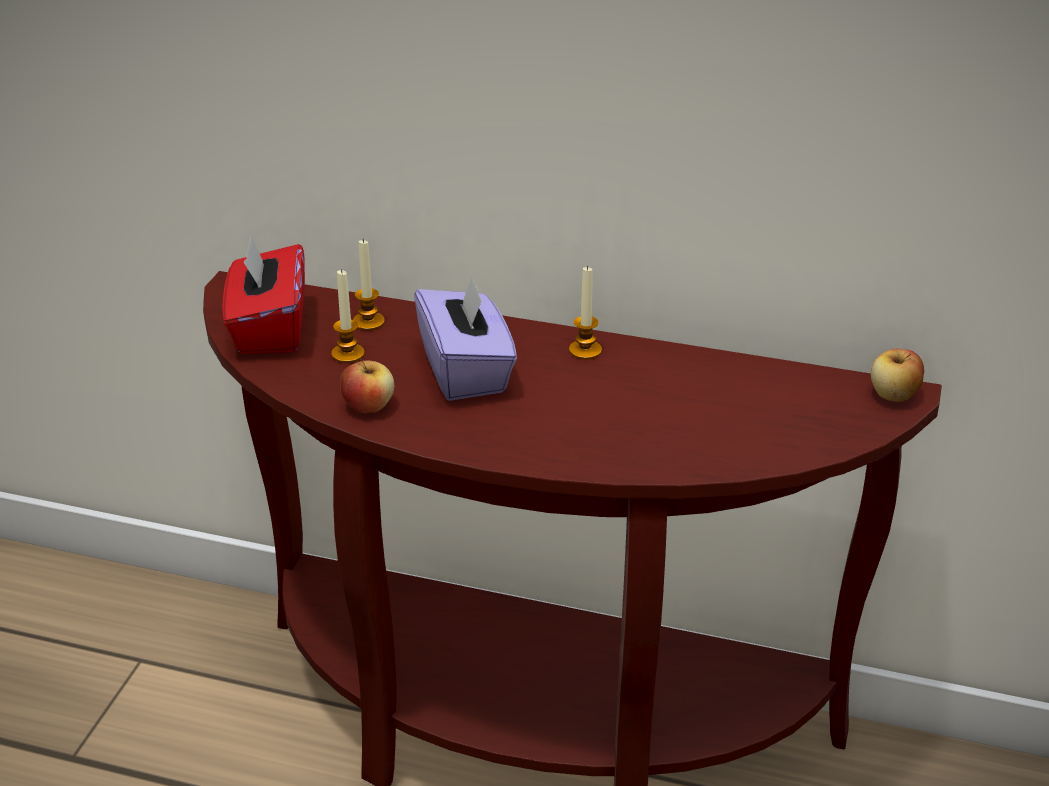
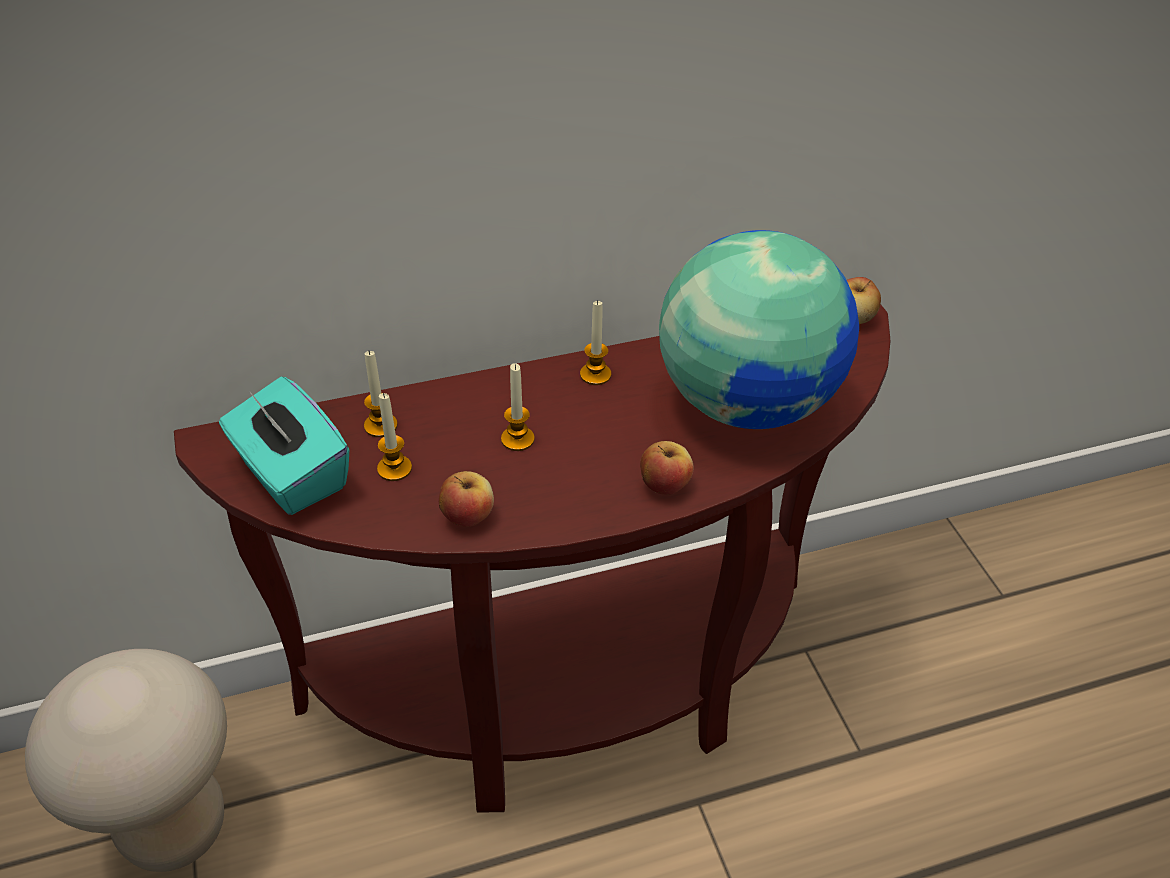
camera: 35 degrees left, 10 degrees up
red tissue box [222,236,305,354] -> turquoise tissue box [219,377,349,515]
purple tissue box [414,274,517,401] -> candle [501,363,535,451]
none -> beige stool [25,649,227,872]
none -> apple [640,441,694,495]
none -> globe [659,230,859,429]

